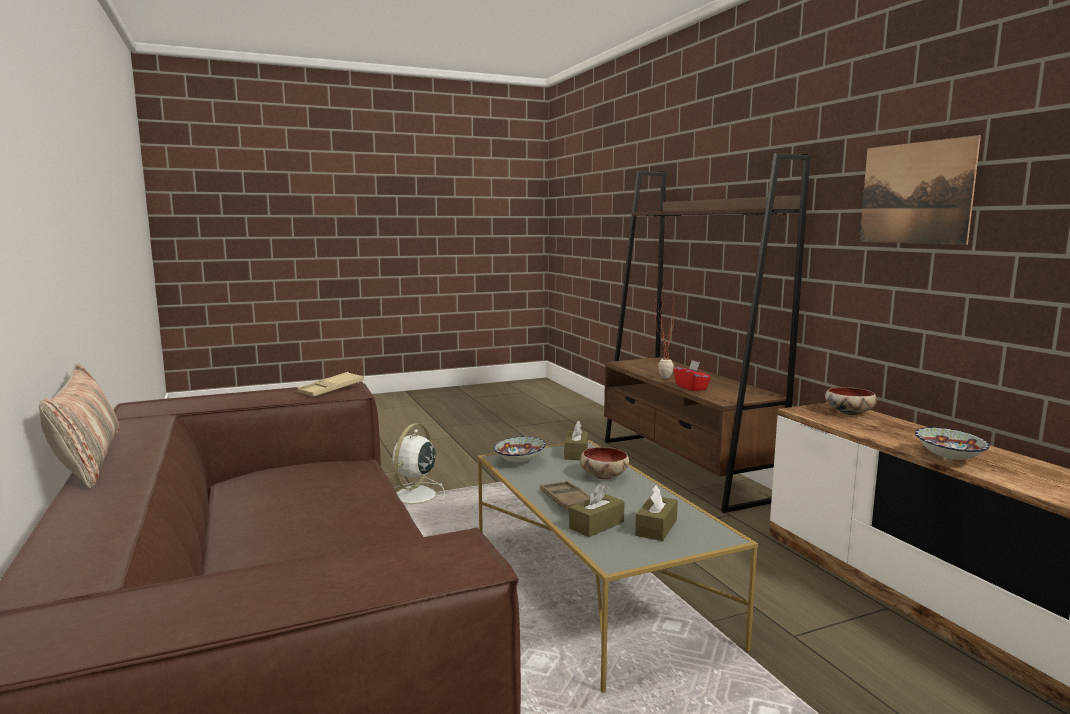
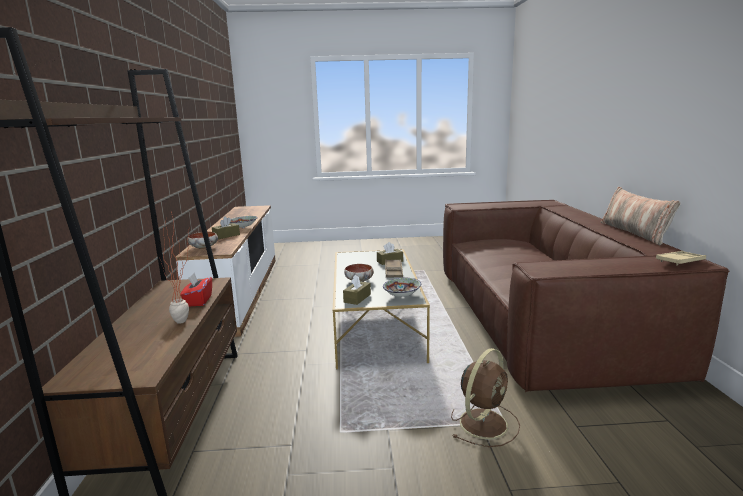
camera: 160 degrees left, 5 degrees up
beige tray [297,372,364,397] -> beige tray moved to [656,251,706,266]
white fan [392,423,445,509] -> brown fan [451,348,520,447]
brown tissue box [635,485,678,541] -> brown tissue box moved to [212,217,240,239]
picture [859,135,981,245] -> none

